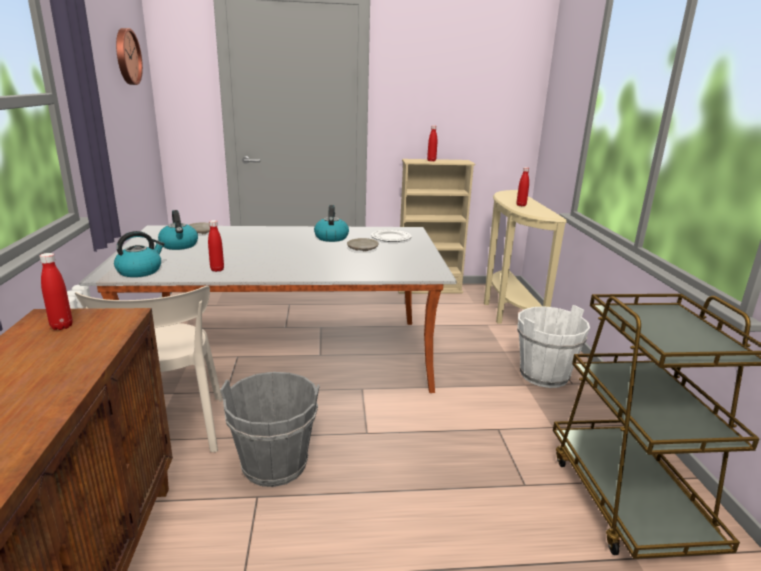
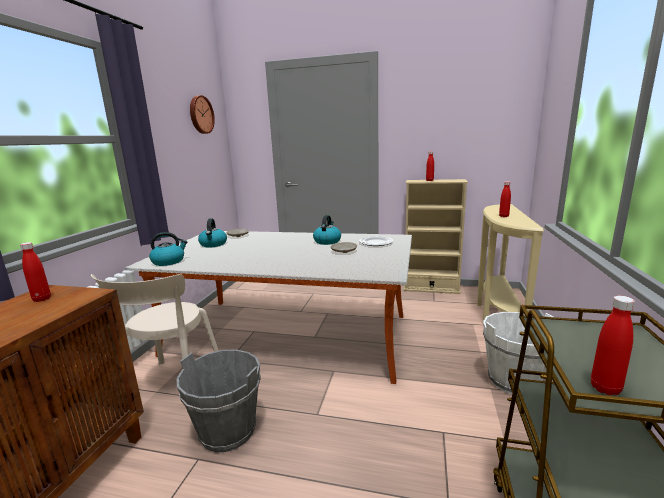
camera: 20 degrees right, 5 degrees down
red bottle [208,220,224,272] -> red bottle moved to [591,296,635,395]

